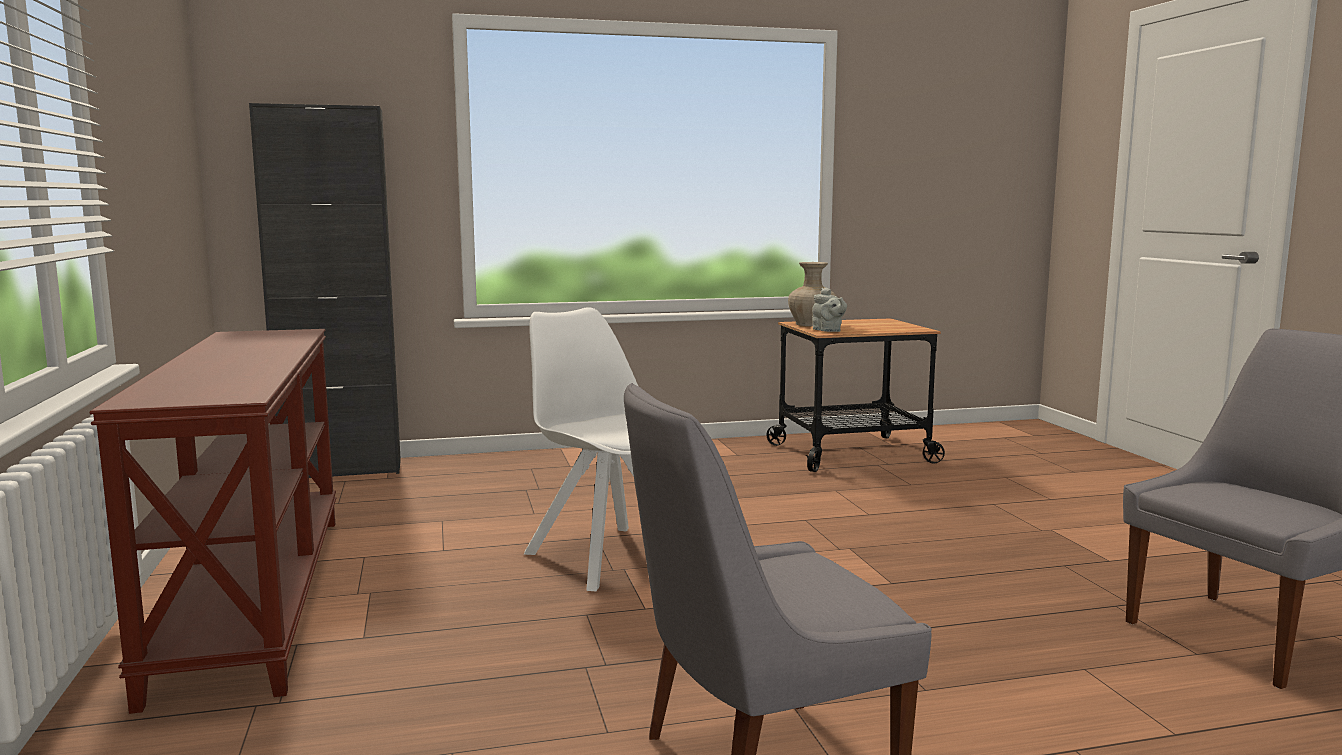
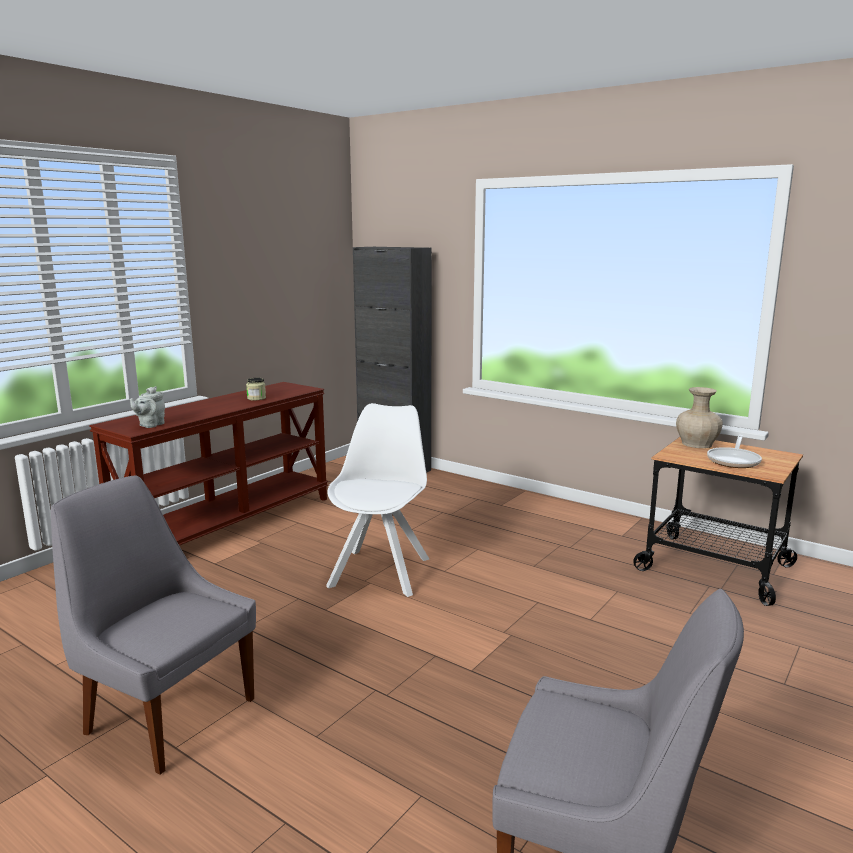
camera: 50 degrees right, 5 degrees up
grey teapot [812,287,847,332] -> grey teapot moved to [130,386,165,428]
none -> jar [246,378,266,401]
none -> frying pan [707,435,762,468]

